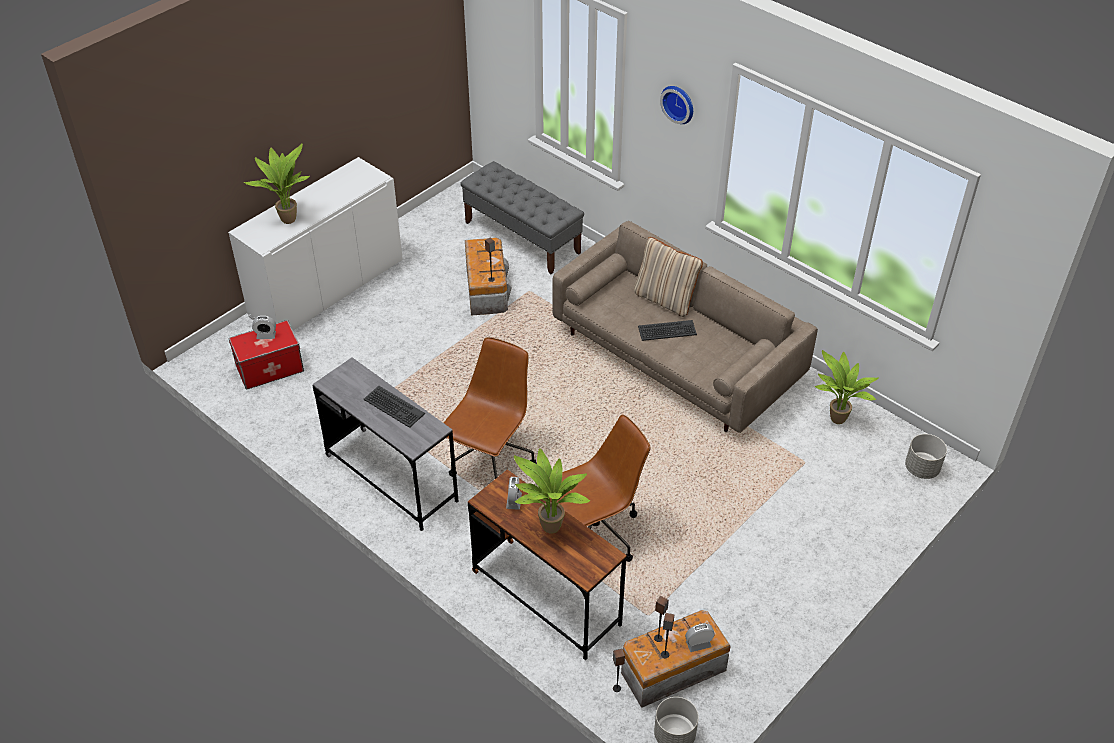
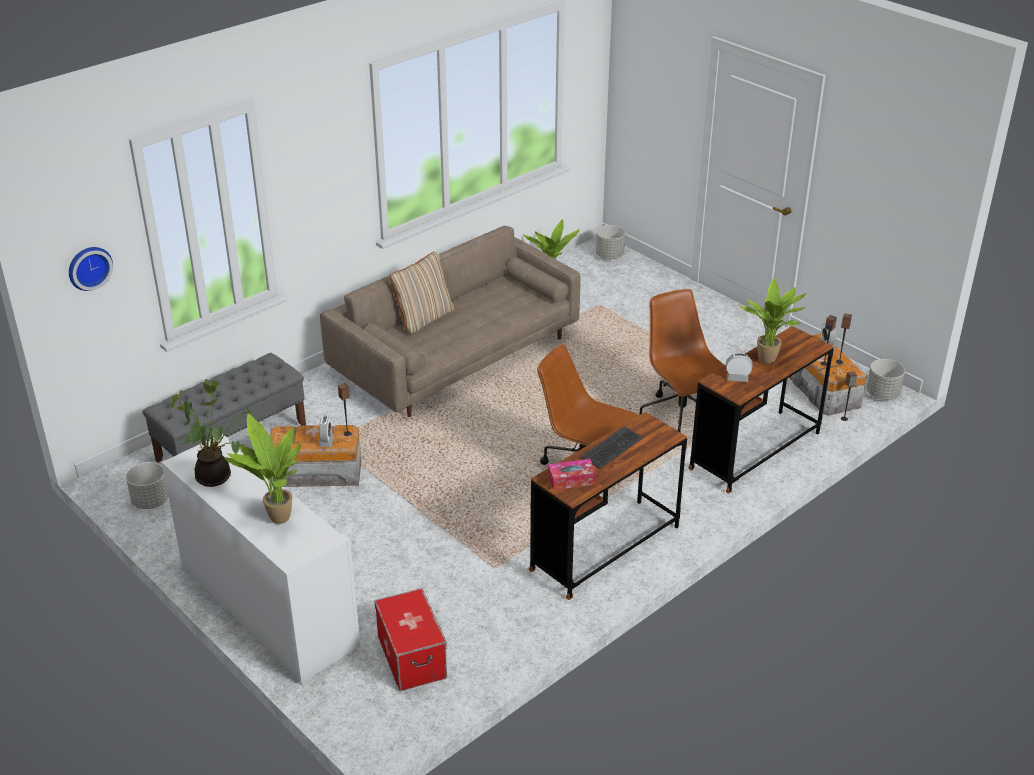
camera: 85 degrees left, 10 degrees down
alarm clock [252,316,276,339] -> alarm clock moved to [319,416,334,447]
grey desk [313,357,458,531] -> brown desk [529,412,687,600]
keyboard [638,320,697,341] -> none
wall clock [660,86,693,124] -> wall clock moved to [69,247,113,291]
none -> grey planter [126,462,168,509]
none -> potted plant [171,379,253,487]
none -> tissue box [548,459,596,491]

